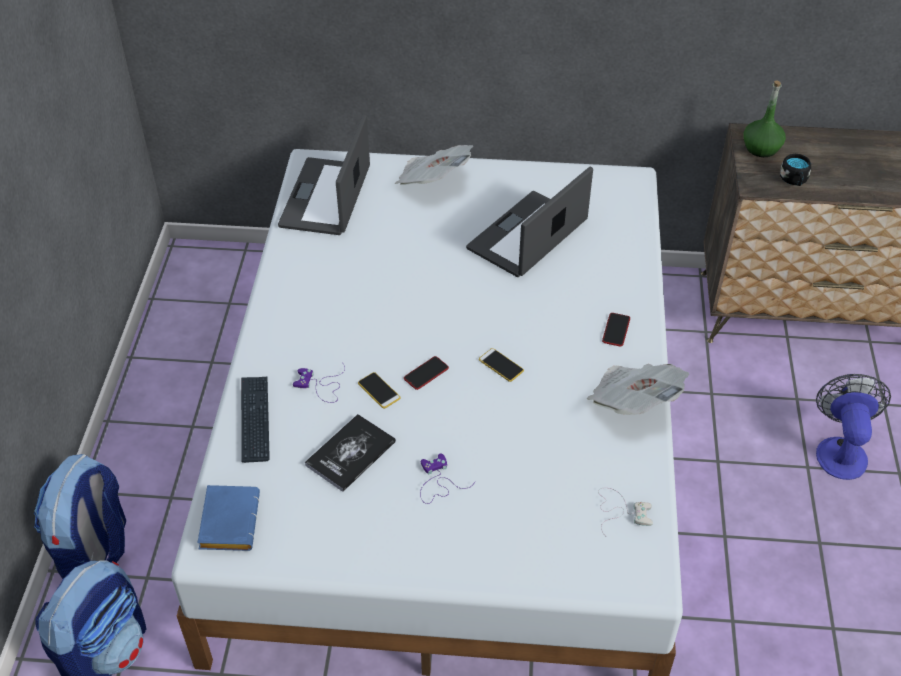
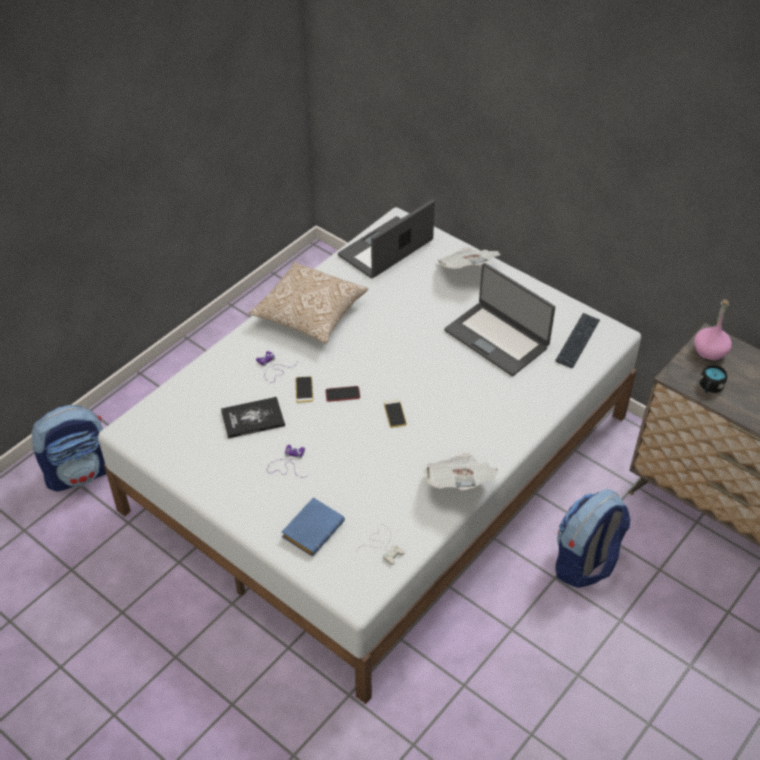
camera: 35 degrees right, 0 degrees up
backpack [34,454,126,579] -> backpack moved to [555,489,630,588]
blue book [197,485,260,551] -> blue book moved to [282,498,345,556]
keyboard [241,377,270,463] -> keyboard moved to [555,313,600,368]
laptop [466,166,593,277] -> laptop turned 120 degrees counterclockwise [444,263,555,376]
phone [602,313,630,347] -> none
green bottle [743,80,786,157] -> pink bottle [694,299,732,361]
fan [816,374,891,480] -> none
none -> pillow [249,262,368,344]

